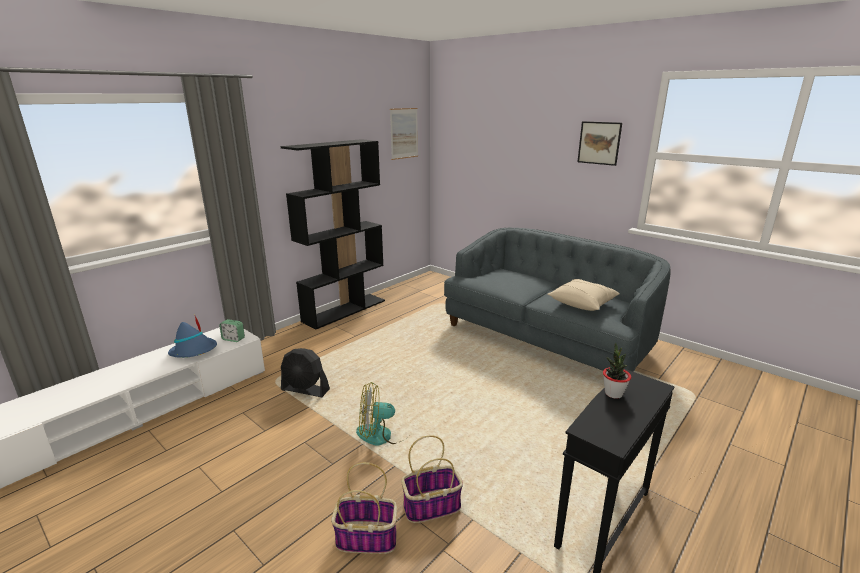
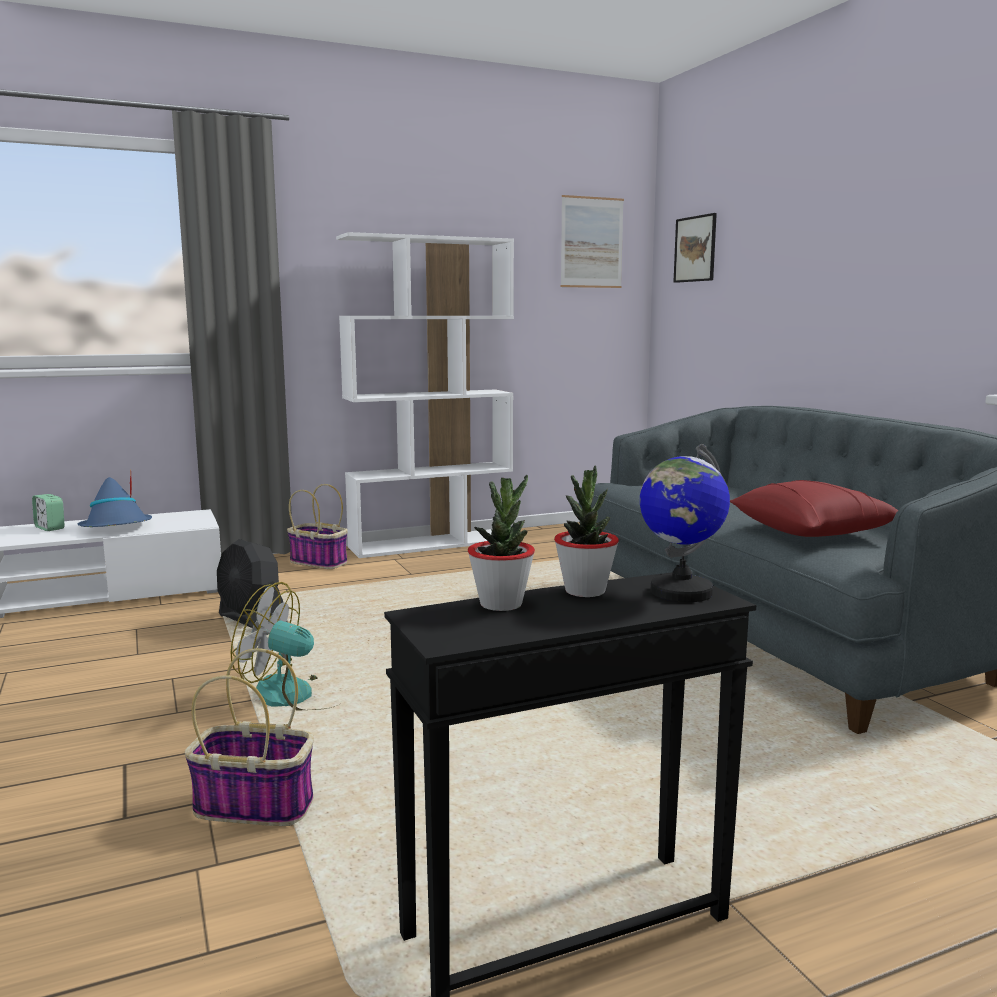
camera: 25 degrees right, 10 degrees down
alarm clock [219,319,245,342] -> alarm clock moved to [32,494,65,531]
black bookcase [281,139,385,329] -> white bookcase [336,232,514,558]
basket [331,462,397,554] -> basket moved to [287,484,348,569]
beige pillow [547,279,620,311] -> red pillow [730,480,898,537]
picture [578,121,622,166] -> picture moved to [674,213,717,283]
none -> potted plant [468,475,535,611]
none -> globe [640,444,730,602]

